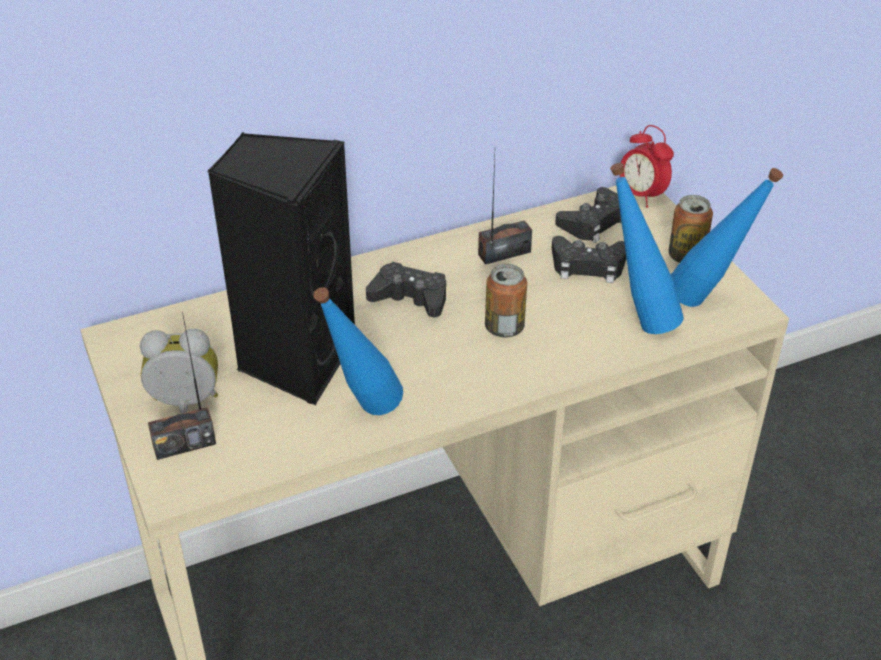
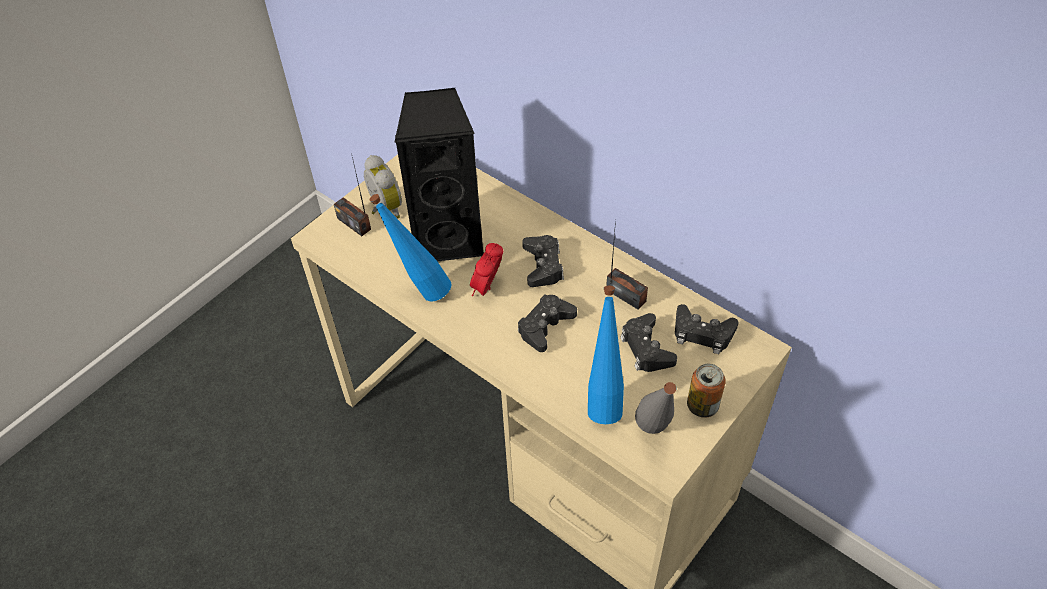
camera: 65 degrees right, 10 degrees up
can [485,264,527,338] -> black game controller [518,294,577,352]
alarm clock [620,125,674,208] -> alarm clock moved to [470,243,503,296]
blue bottle [671,168,783,307] -> grey bottle [635,382,677,434]

